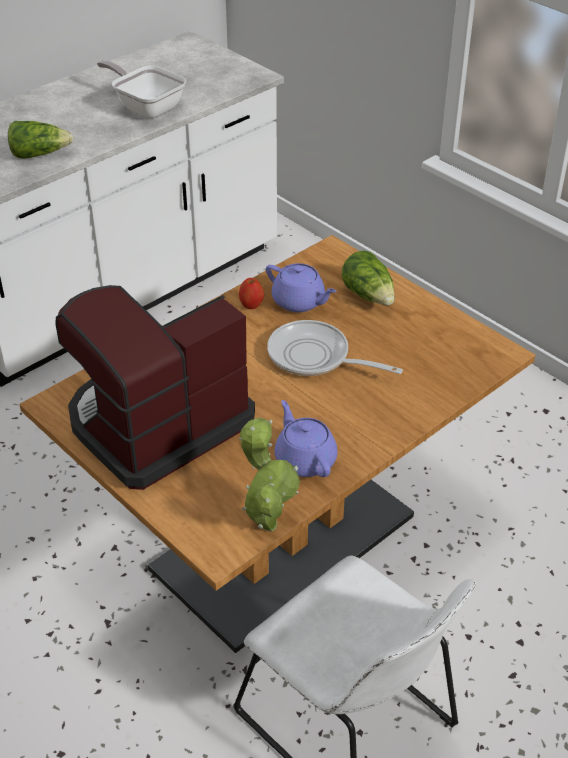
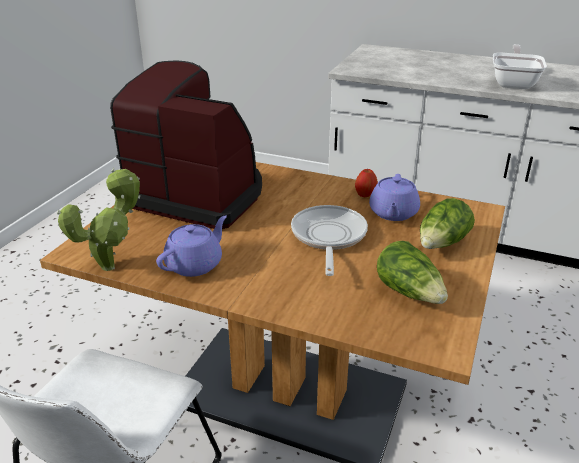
camera: 65 degrees right, 10 degrees down
lettuce [8,121,74,159] -> lettuce moved to [377,241,448,304]

